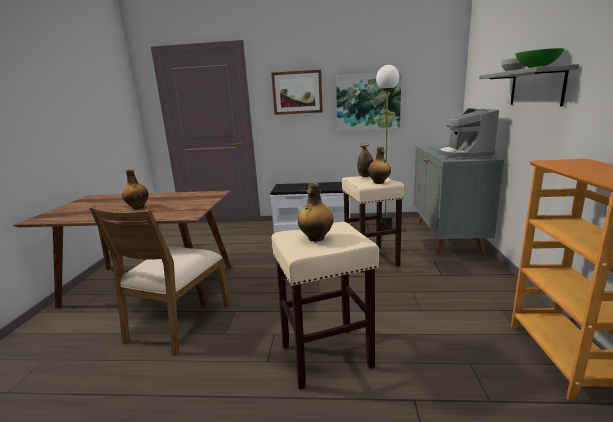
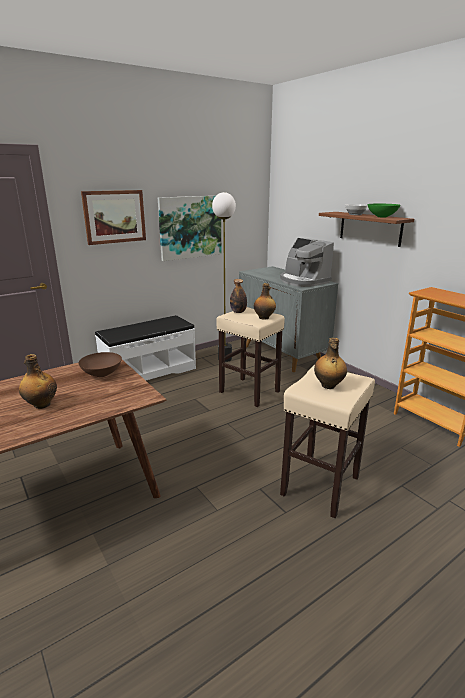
camera: 40 degrees left, 5 degrees up
brown chair [89,206,230,356] -> none
grey shelf [479,64,579,107] -> brown shelf [319,212,414,247]
none -> brown bowl [78,352,122,377]

